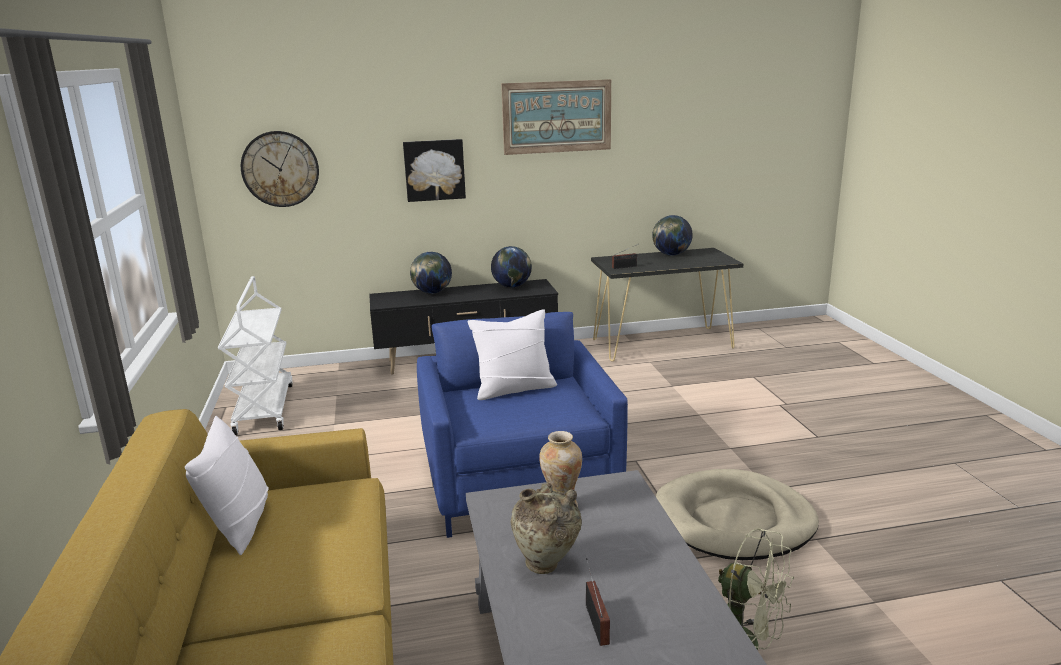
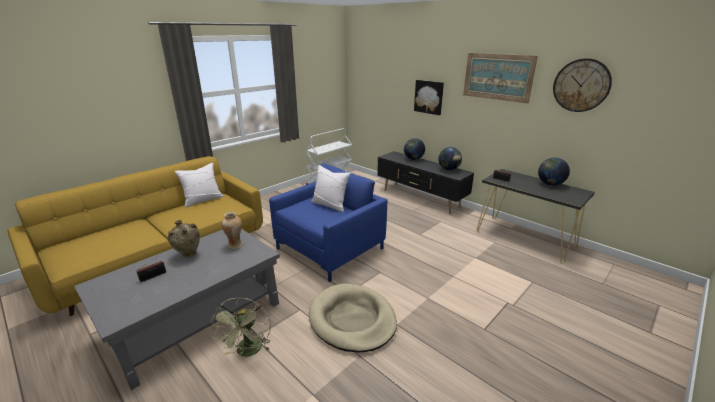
camera: 55 degrees right, 5 degrees up
wall clock [241,131,319,207] -> wall clock moved to [553,58,612,112]

